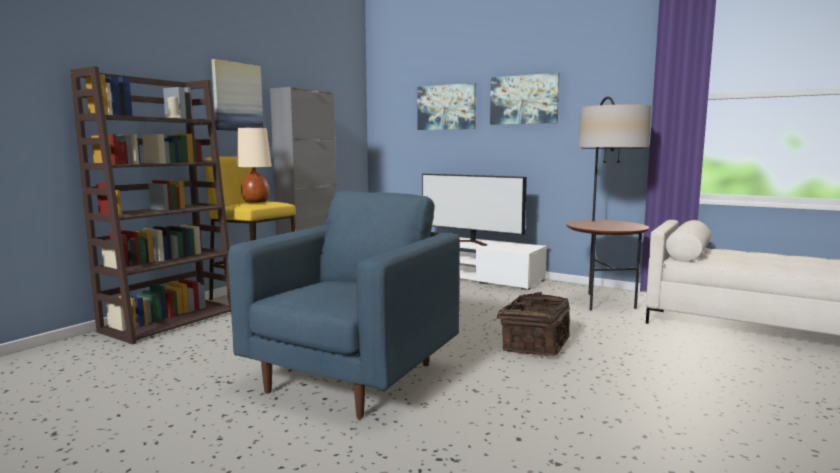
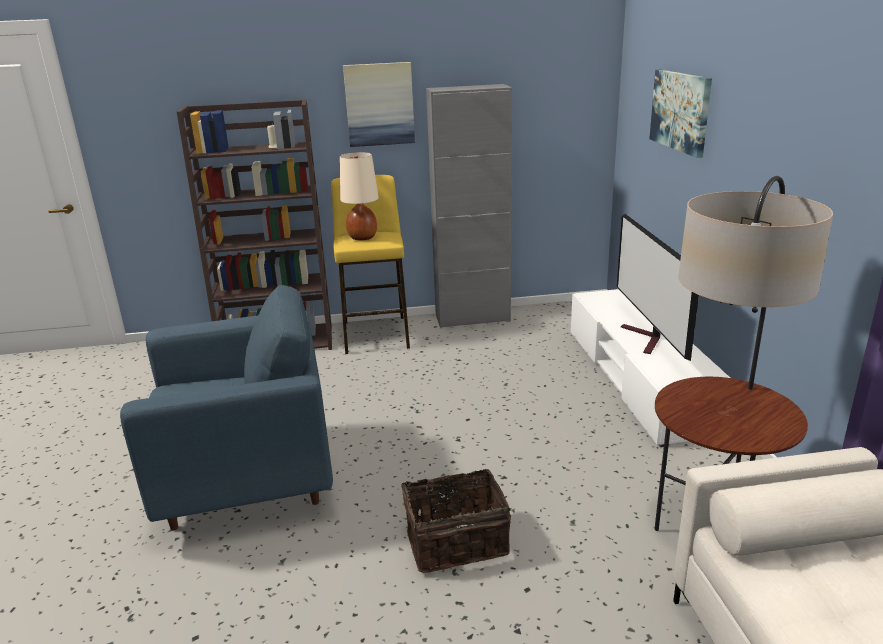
camera: 50 degrees right, 15 degrees up
picture [490,73,560,125] -> none

